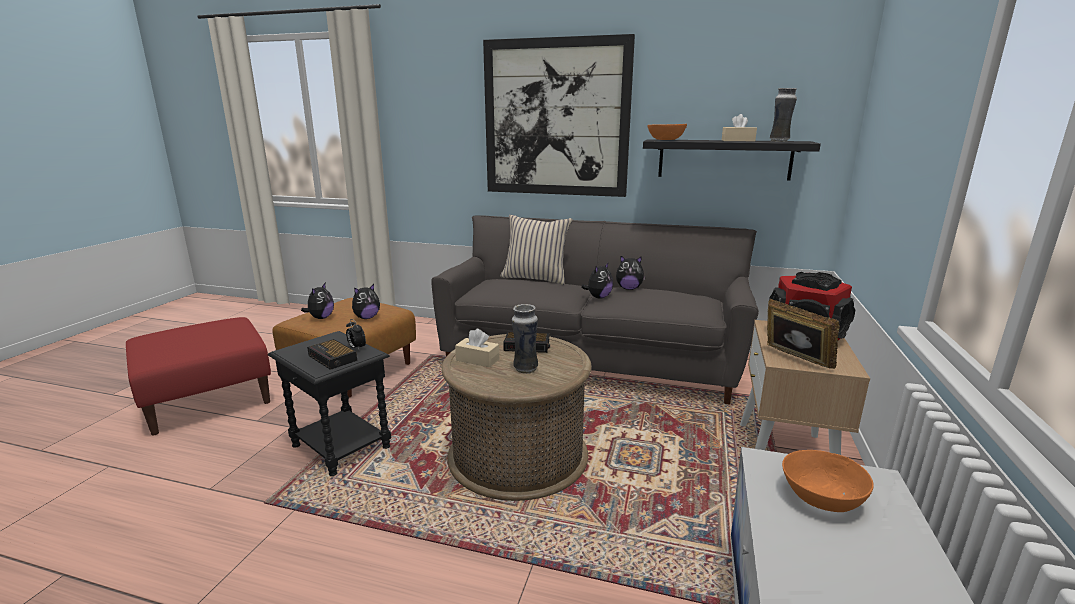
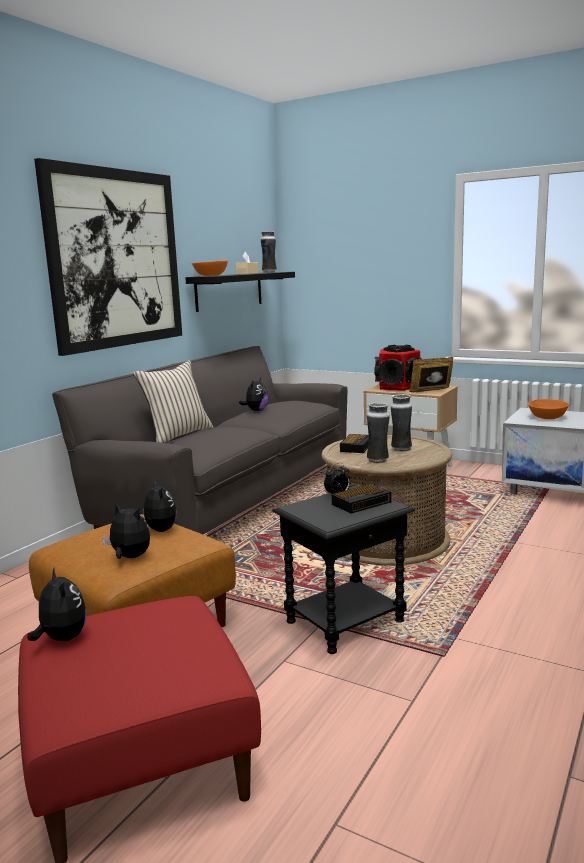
camera: 75 degrees left, 5 degrees down
beige tissue box [455,329,500,367] -> vase [367,402,390,463]
plush toy [582,263,613,299] -> plush toy moved to [27,568,87,641]

